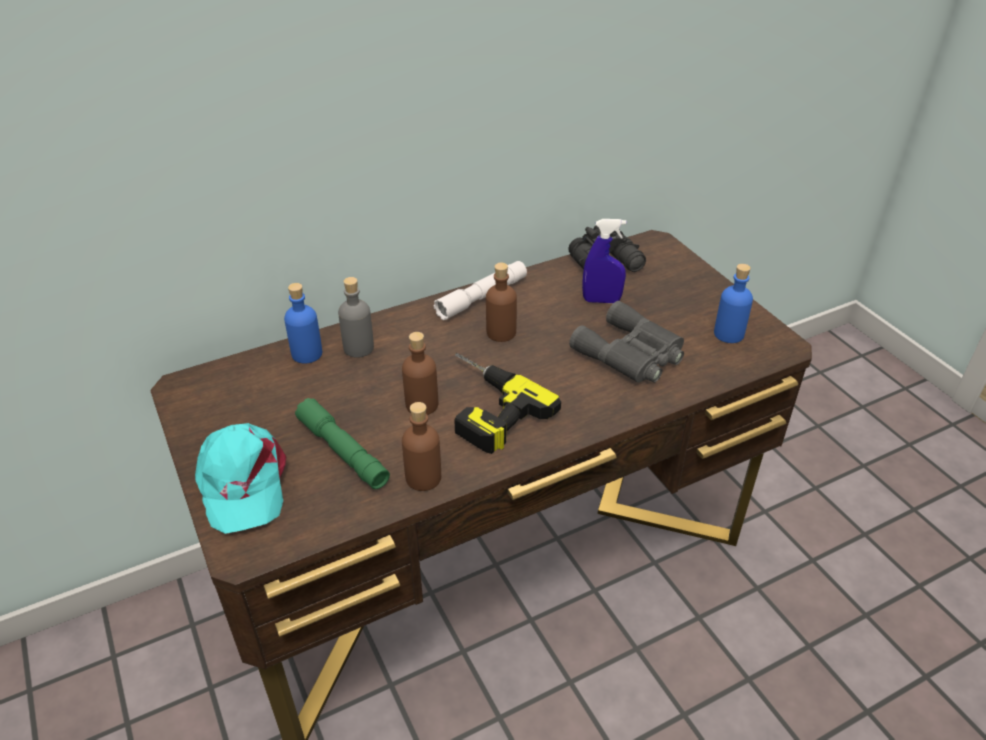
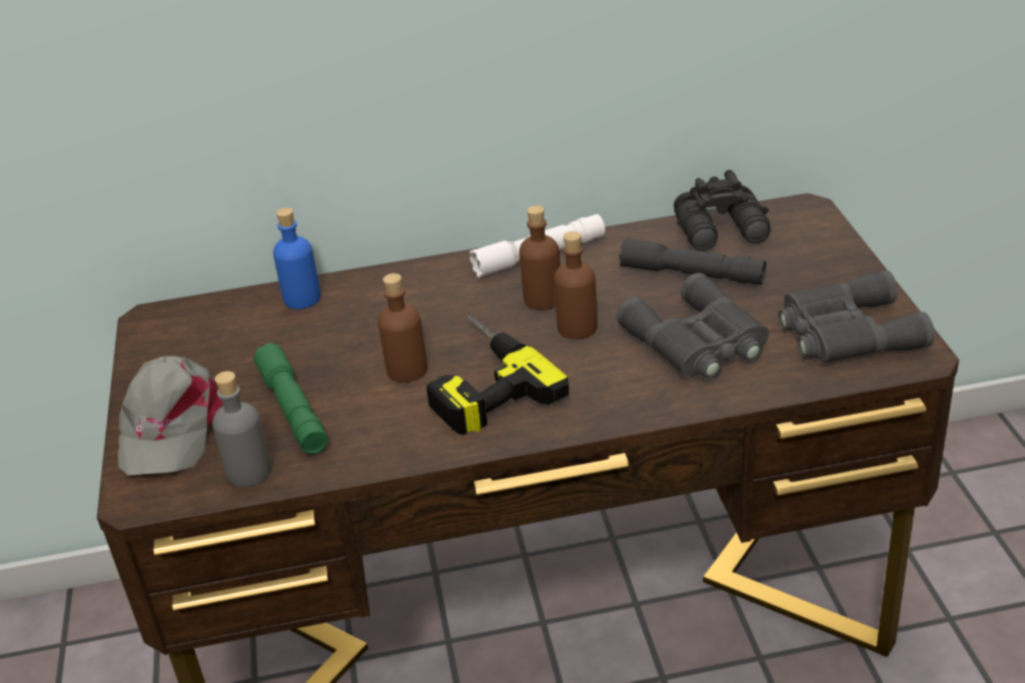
camera: 20 degrees right, 5 degrees down
turquoise cap [195,423,287,534] -> grey cap [118,356,223,476]
grey bottle [338,277,374,358] -> grey bottle moved to [212,371,271,487]
brown bottle [402,402,441,491] -> brown bottle moved to [554,231,597,339]
blue spray bottle [582,219,626,303] -> grey flashlight [619,238,766,285]
blue bottle [714,264,753,343] -> grey binoculars [778,270,935,363]

